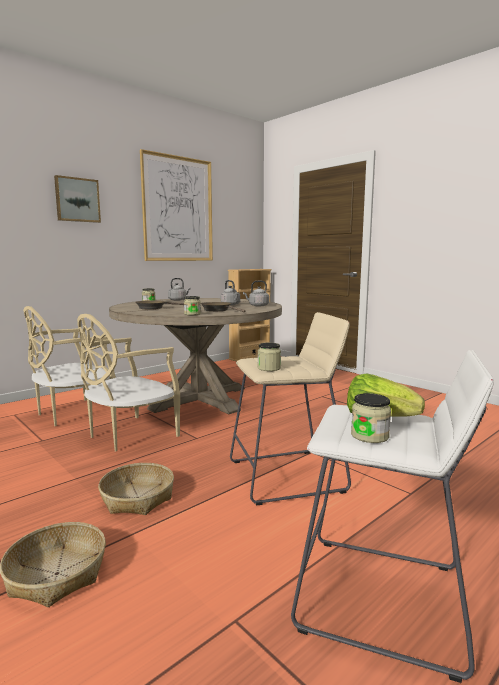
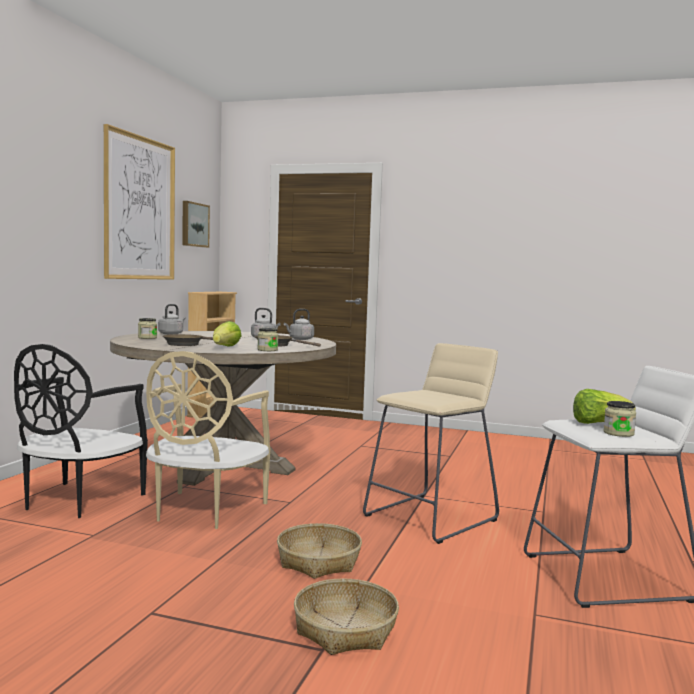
camera: 30 degrees left, 5 degrees down
beige chair [23,306,116,426] -> black chair [14,344,148,518]
picture [54,175,101,223] -> picture moved to [182,201,210,248]
jar [258,343,281,371] -> none
none -> lettuce [213,321,241,347]

